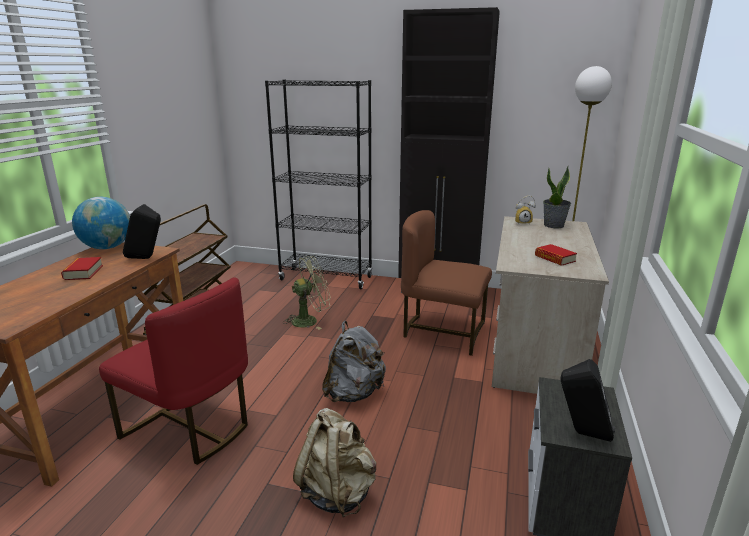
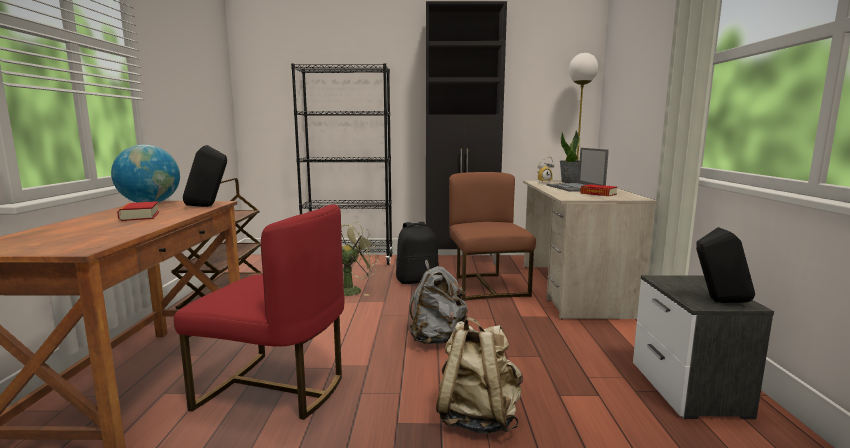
camera: 15 degrees left, 10 degrees down
brown chair [401,210,492,356] -> brown chair turned 75 degrees clockwise [449,172,536,301]
none -> black backpack [396,222,439,284]
none -> laptop [547,148,609,192]

